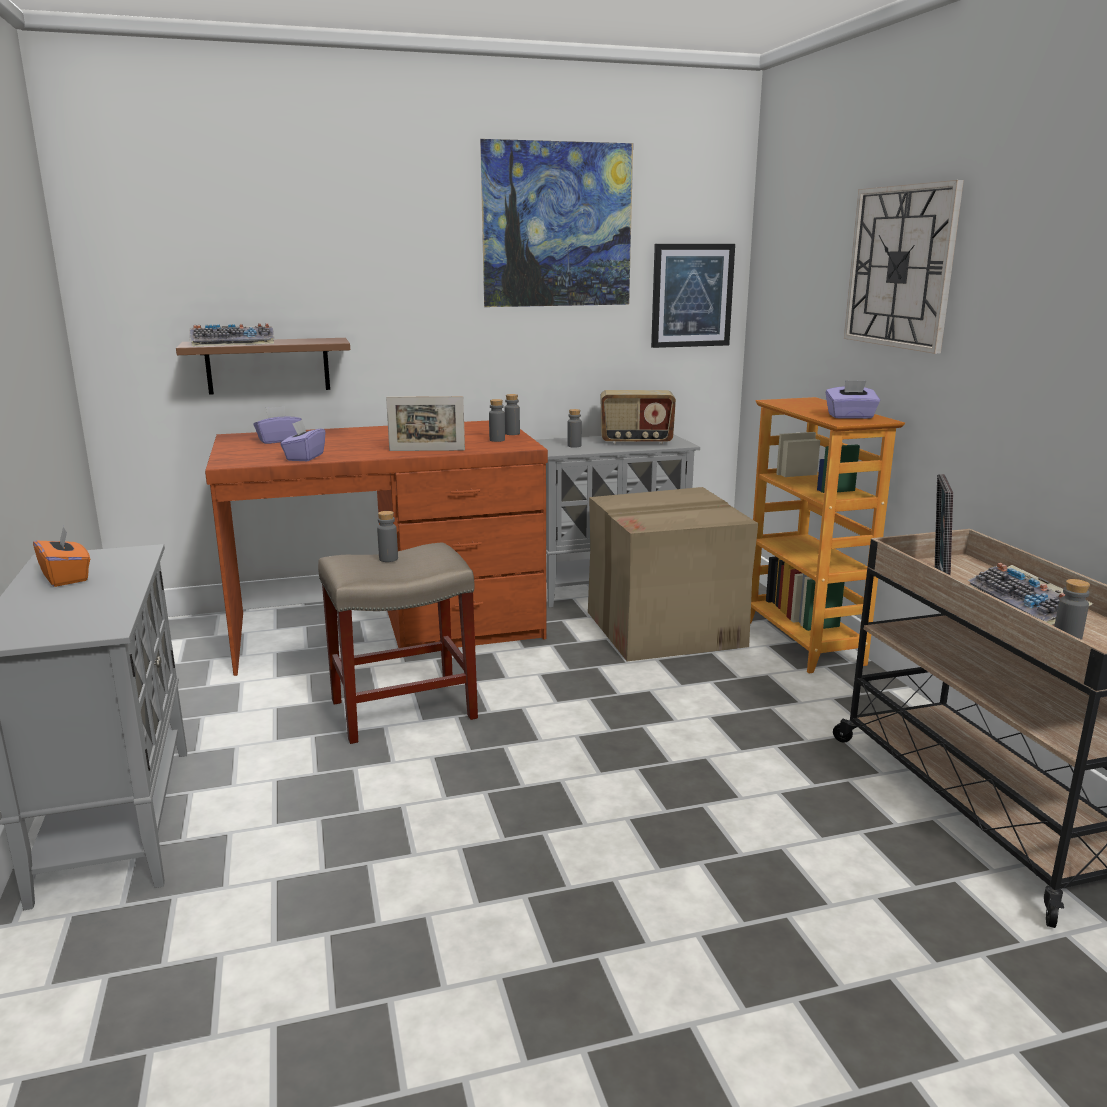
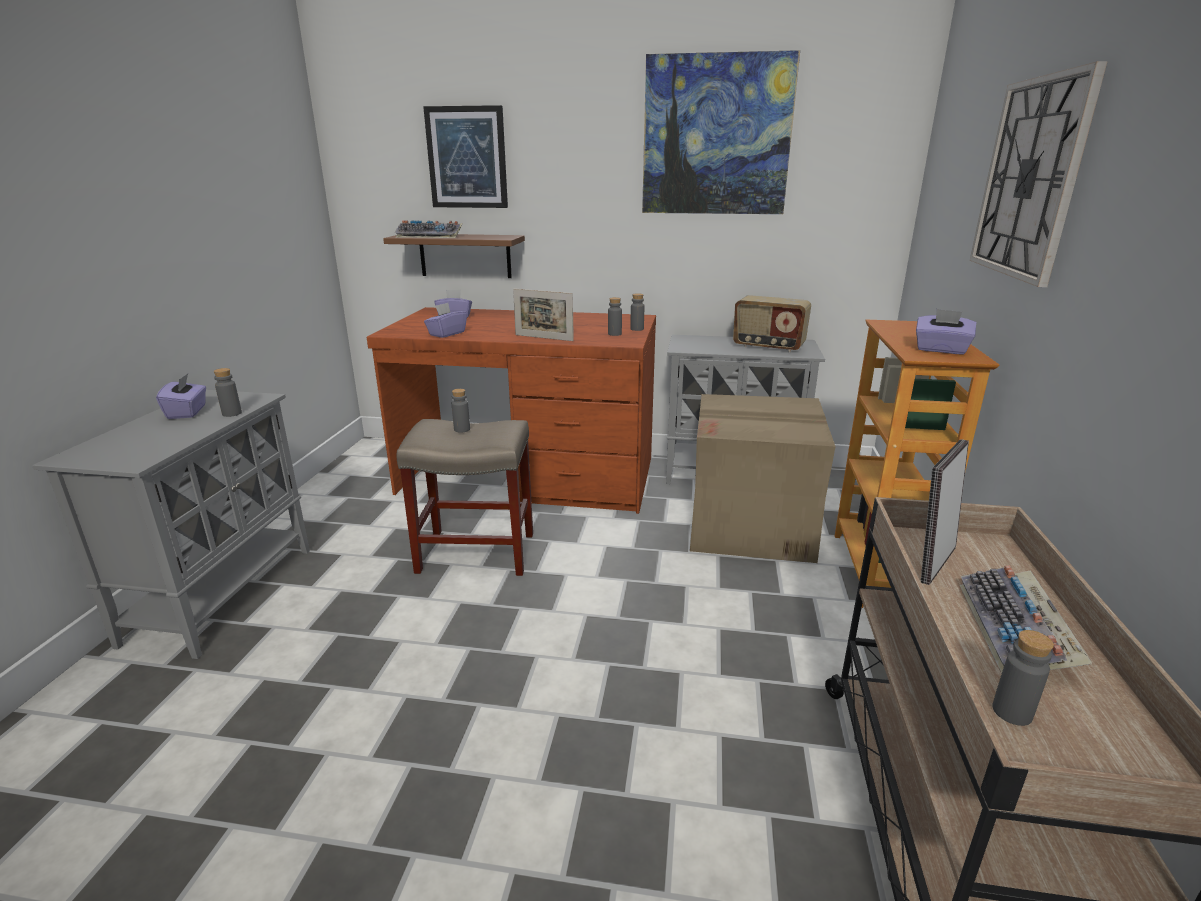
camera: 25 degrees right, 5 degrees up
orange tissue box [33,526,90,587] -> purple tissue box [156,374,206,419]
grey bottle [567,409,582,448] -> grey bottle moved to [214,368,242,417]
picture [651,244,735,348] -> picture moved to [423,105,508,208]

